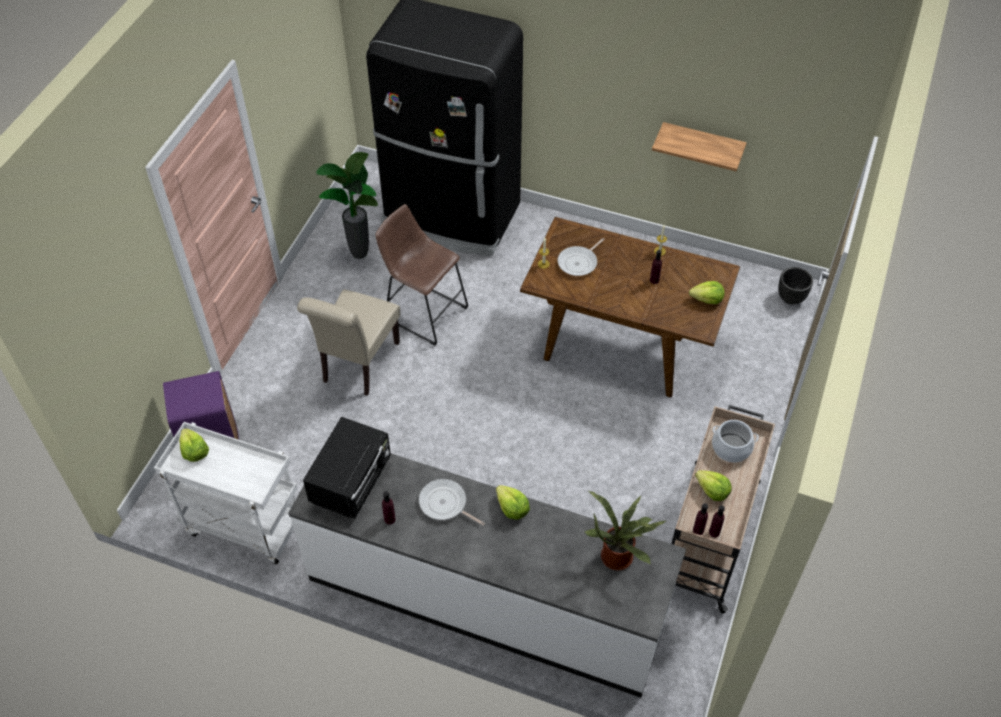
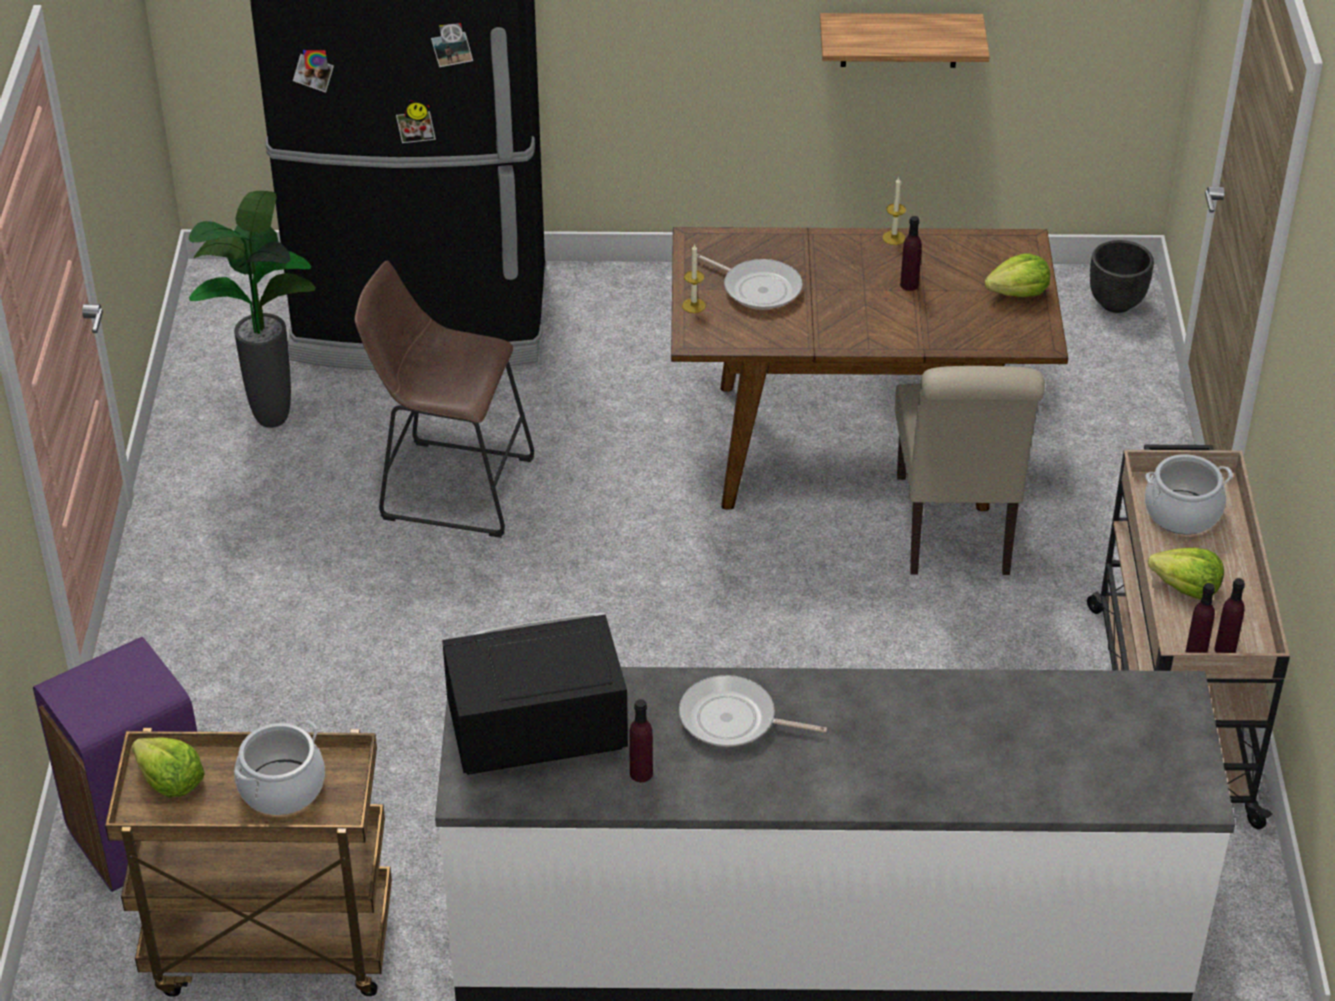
camera: 20 degrees left, 10 degrees down
white cart [154,422,297,564] -> brown cart [105,728,392,997]
beige chair [297,289,400,396] -> beige chair moved to [895,366,1045,575]
black microwave [303,417,391,519] -> black microwave turned 105 degrees counterclockwise [442,613,628,775]
lettuce [496,485,530,520] -> none
frying pan [558,238,605,276] -> frying pan turned 75 degrees counterclockwise [697,254,803,310]
potted plant [585,491,666,570] -> none
none -> cooking pot [234,720,325,815]

